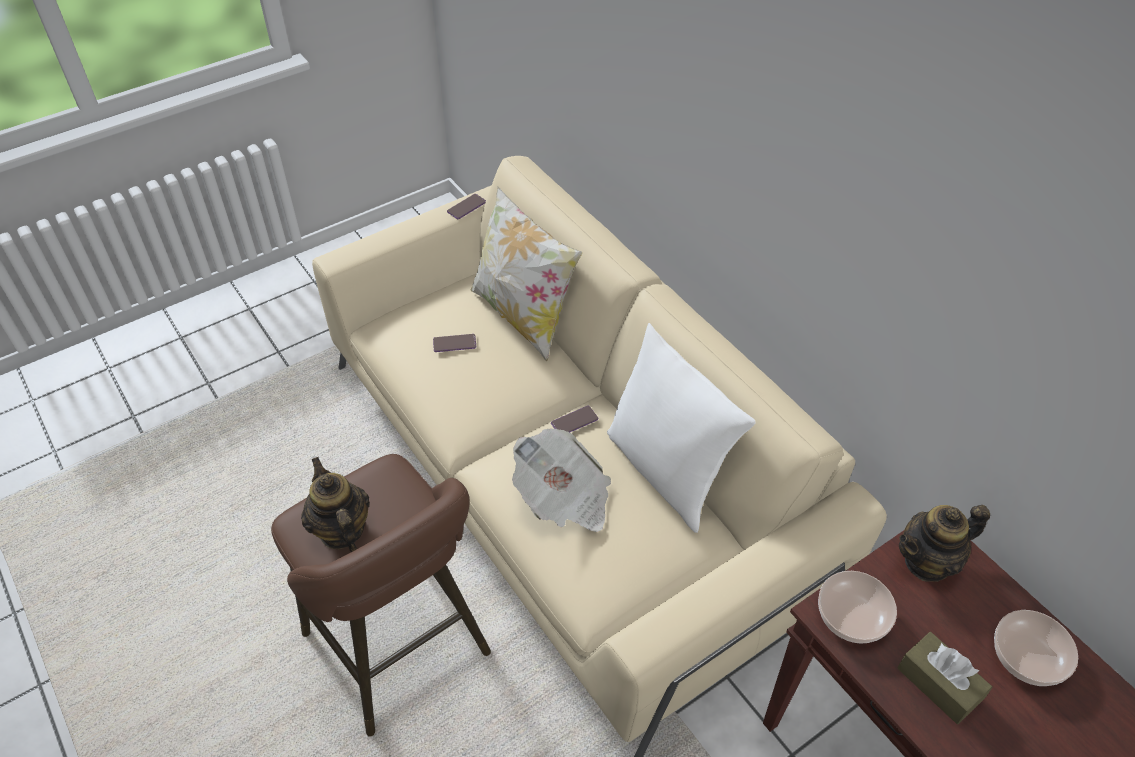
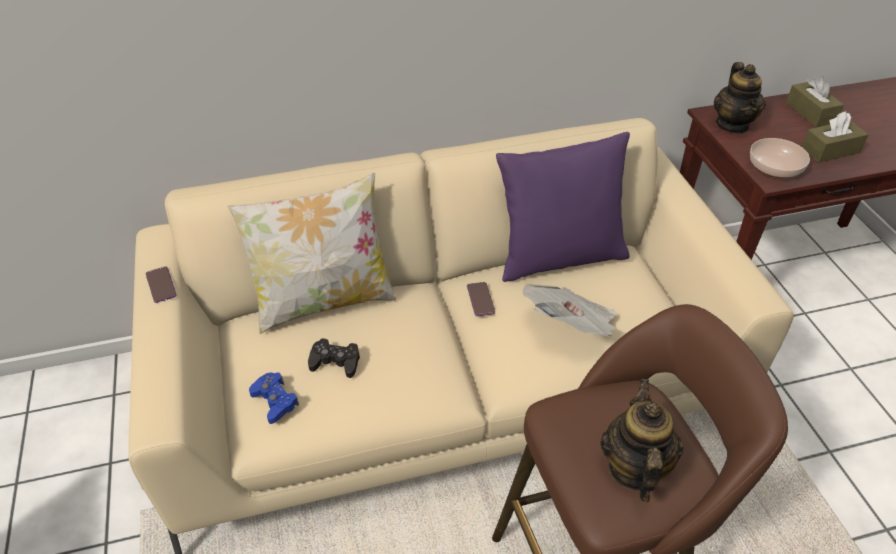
camera: 70 degrees left, 5 degrees down
teapot [301,457,370,552] -> teapot turned 105 degrees clockwise [601,379,684,502]
phone [433,334,476,352] -> black game controller [308,338,360,378]
white pillow [607,323,756,533] -> purple pillow [496,132,630,282]
bowl [994,610,1078,686] -> brown tissue box [786,76,844,127]
none -> blue game controller [249,372,299,424]

